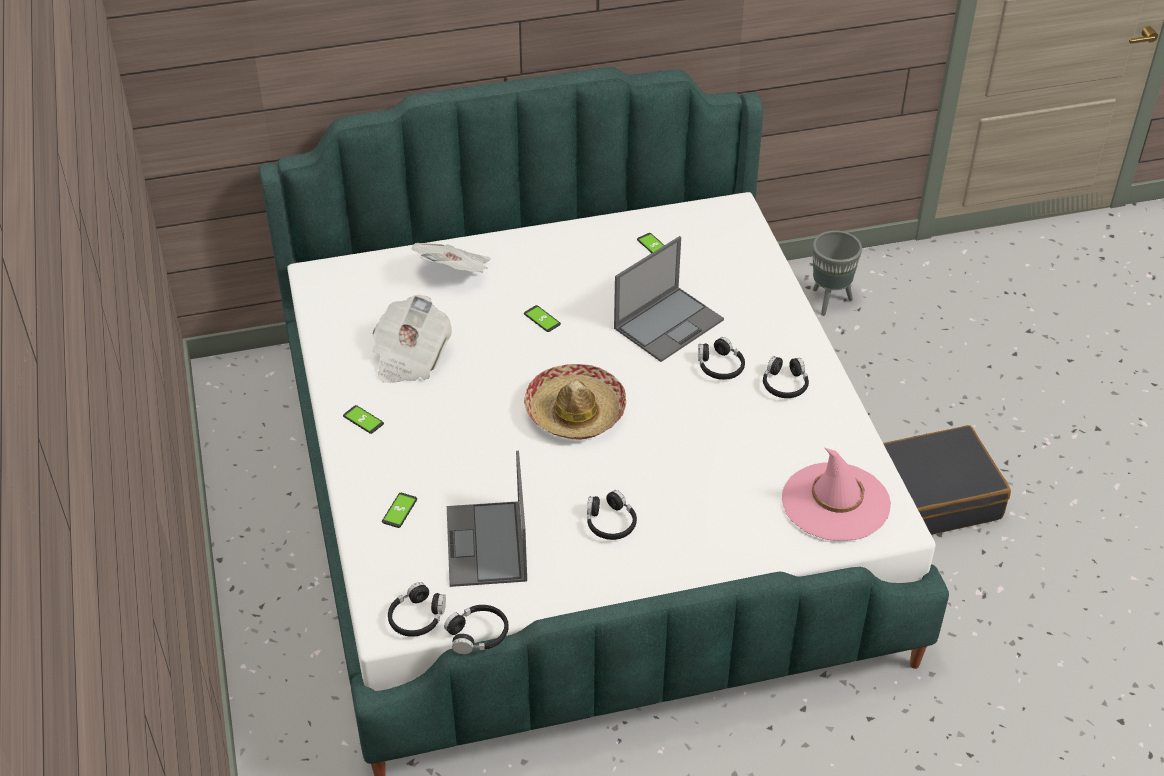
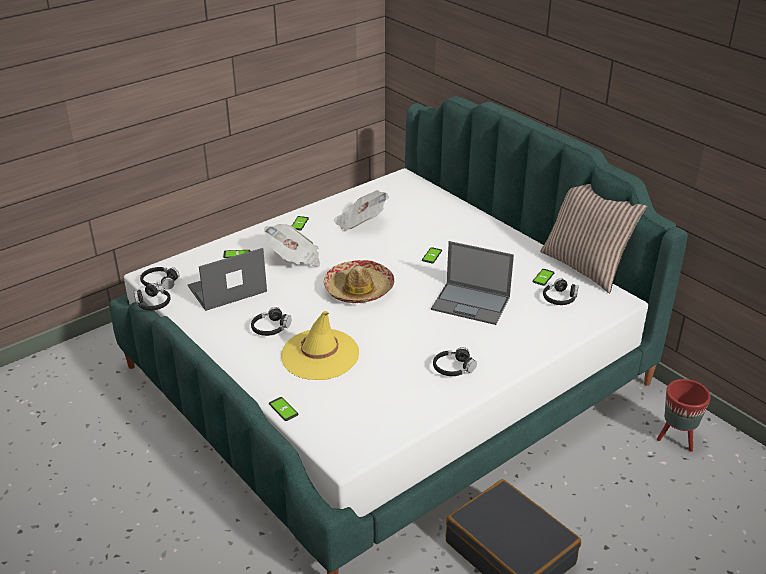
camera: 65 degrees right, 10 degrees down
newspaper [411,243,491,273] -> newspaper moved to [264,224,320,267]
black headphones [698,337,745,380] -> black headphones moved to [543,278,579,305]
pink hat [782,448,891,541] -> none
grey planter [813,230,862,316] -> red planter [657,379,711,452]
none -> phone [269,397,299,421]
none -> yellow hat [281,311,359,380]
none -> pillow [540,184,648,293]

